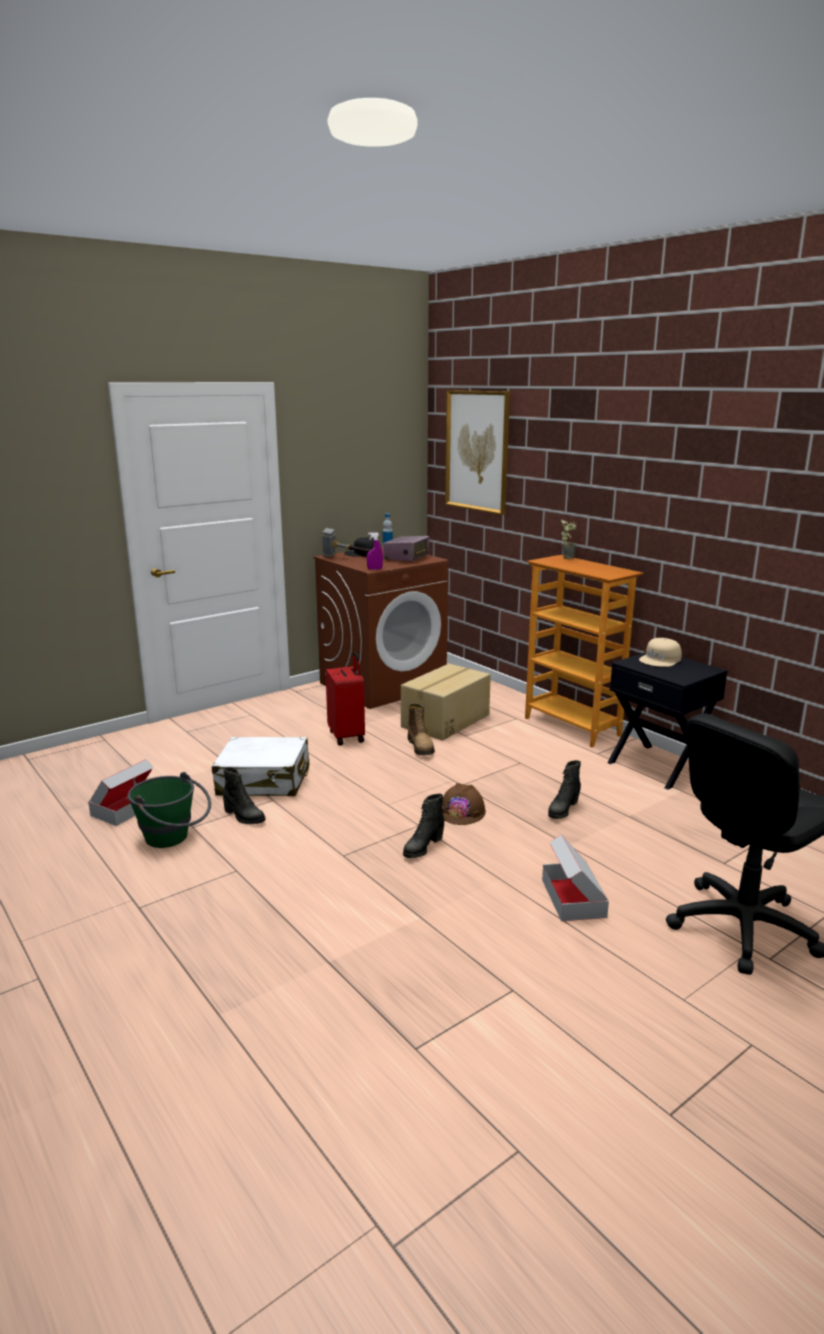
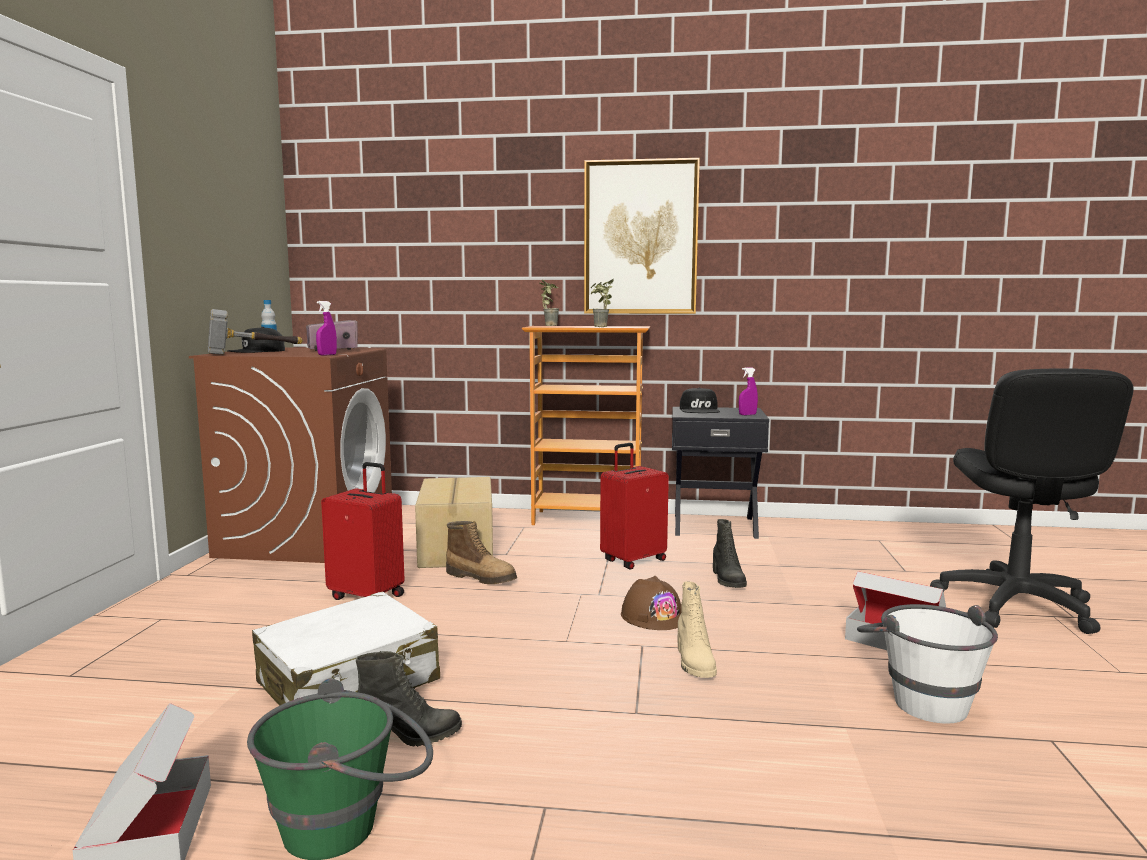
camera: 45 degrees left, 10 degrees down
black boot [403,794,444,858] -> beige boot [678,581,717,678]
picture [445,390,510,515] -> picture moved to [584,158,700,314]
beige cap [639,638,682,667] -> black cap [680,388,720,413]
none -> potted plant [591,279,614,327]
none -> red suitcase [600,443,669,569]
none -> purple spray bottle [739,367,758,415]
none -> white bucket [857,604,998,724]

